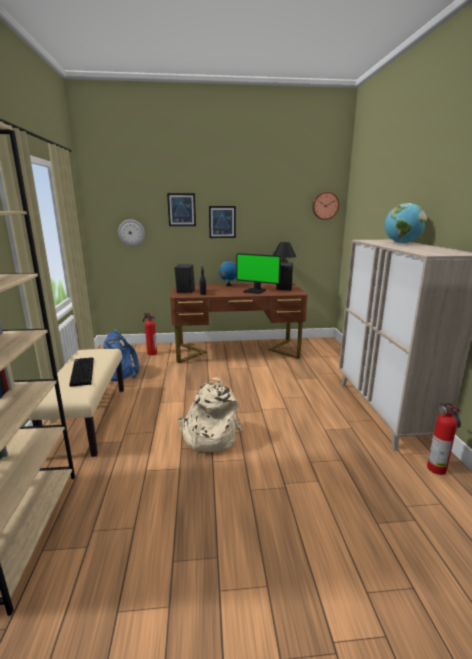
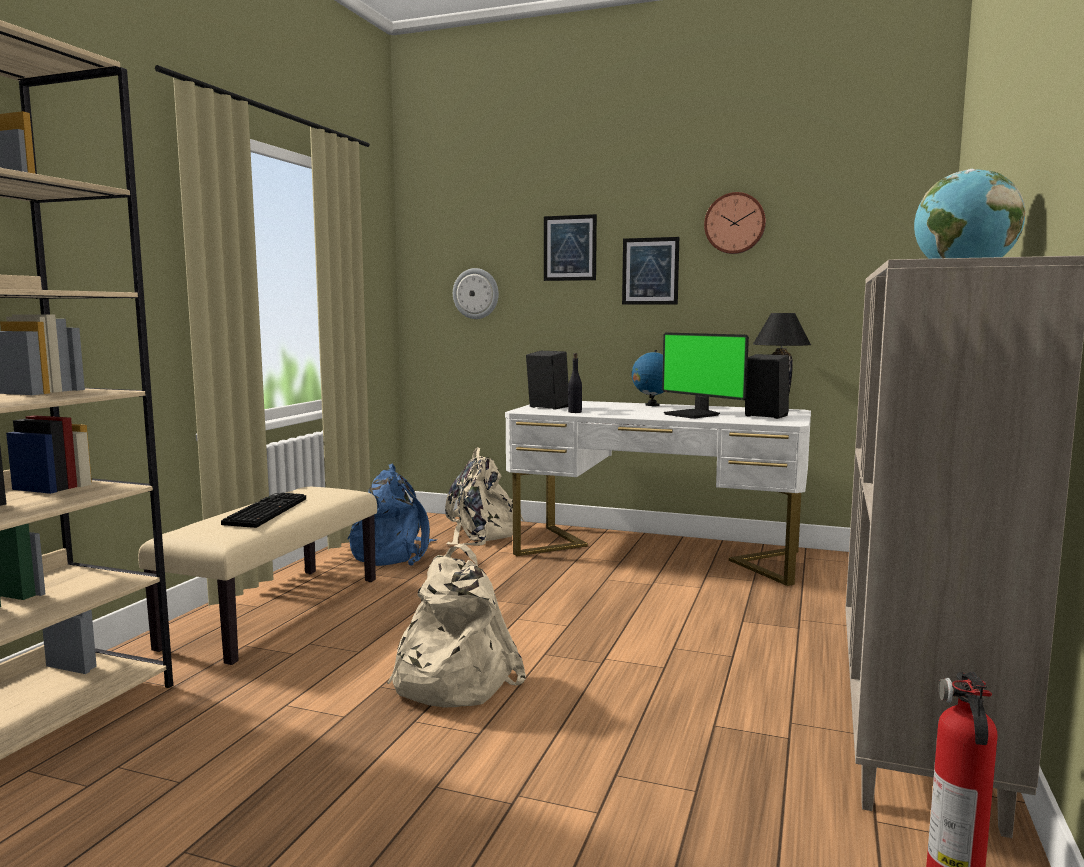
camera: 25 degrees right, 10 degrees down
fire extinguisher [143,313,157,355] -> beige backpack [445,447,525,546]
brown desk [170,283,308,363] -> white desk [505,401,811,586]
wall clock [312,192,339,220] -> wall clock moved to [704,192,766,254]

